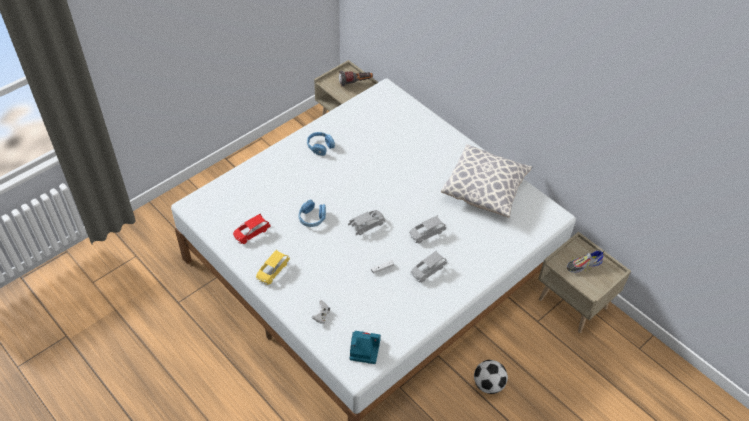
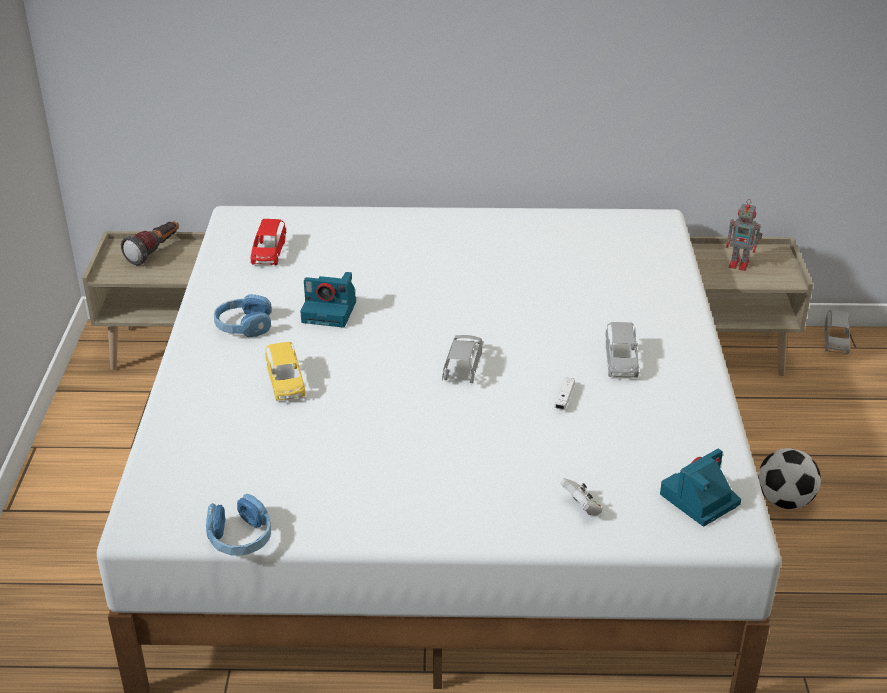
camera: 45 degrees left, 15 degrees down
red toy car [233,214,271,244] -> red toy car moved to [251,219,286,265]
yellow toy car [256,250,290,285] -> yellow toy car moved to [265,342,306,401]
blue headphones [299,200,326,227] -> blue headphones moved to [206,494,271,556]
grey toy car [409,216,446,243] -> grey toy car moved to [824,310,850,354]
pillow [441,144,532,218] -> none
shoe [567,251,605,273] -> toy robot [726,199,762,271]
none -> camera [300,272,356,328]

